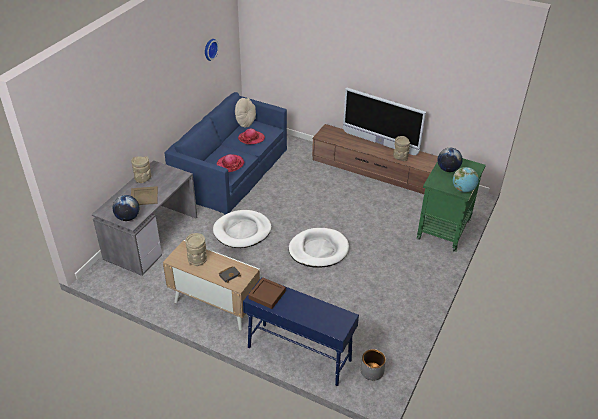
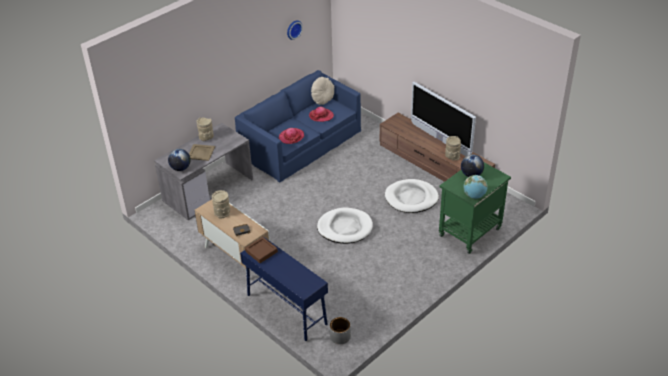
camera: 20 degrees right, 0 degrees up
white dog bed [213,210,272,248] -> white dog bed moved to [385,179,439,213]

